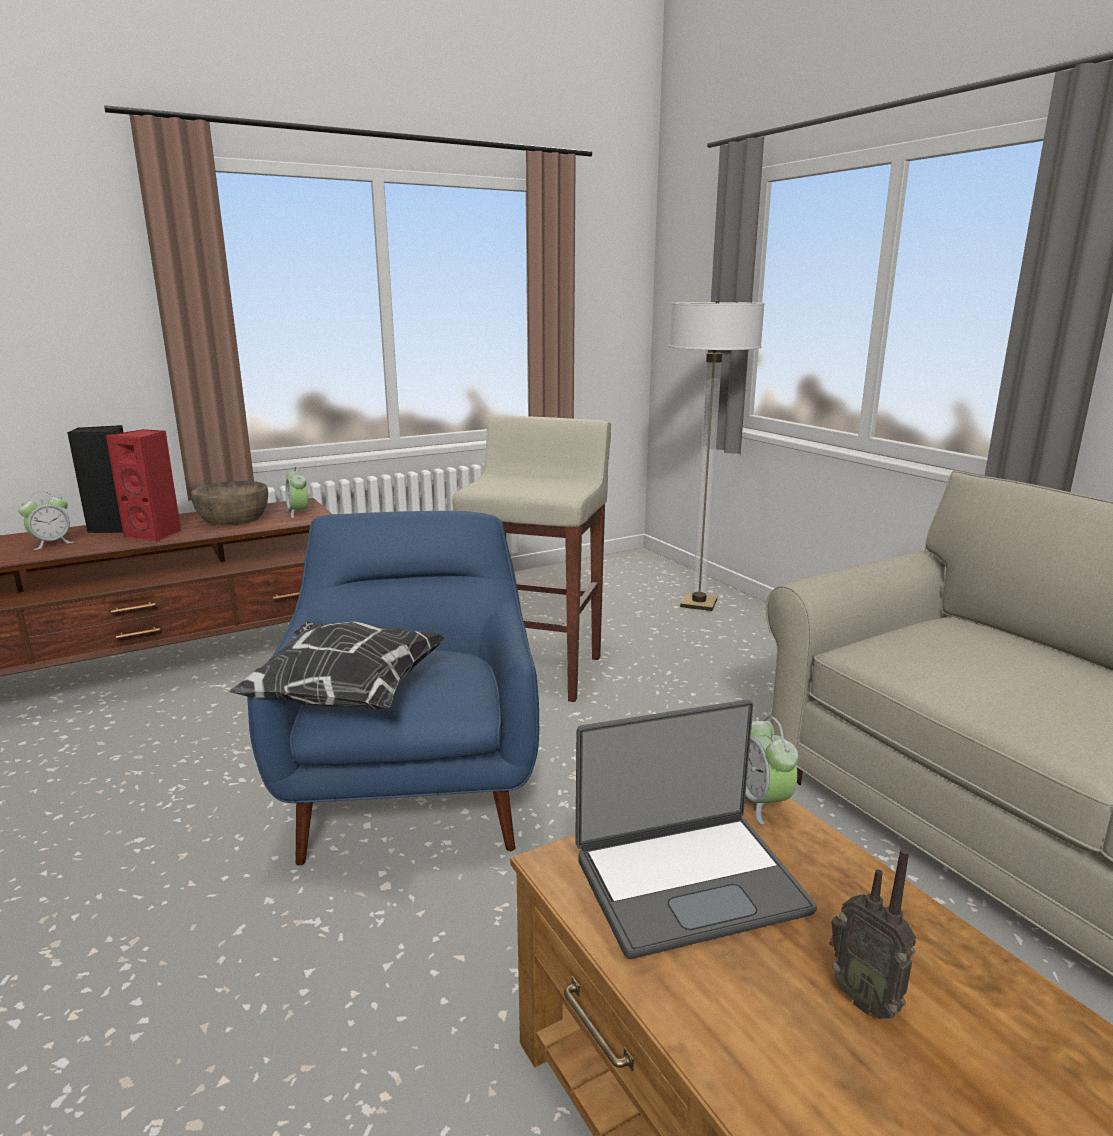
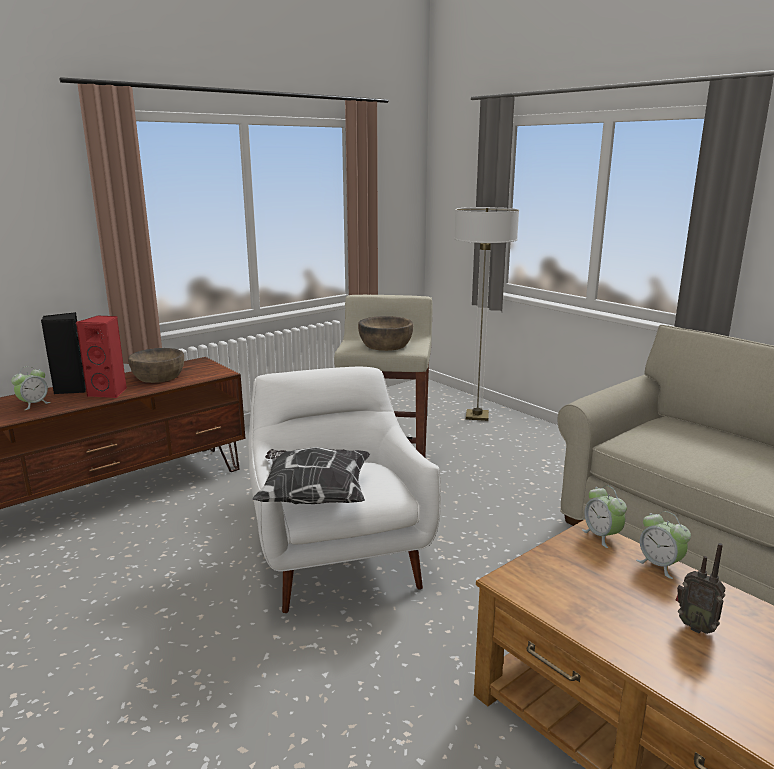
camera: 10 degrees left, 0 degrees up
blue armchair [247,511,539,865] -> white armchair [249,366,441,613]
alarm clock [285,467,308,518] -> alarm clock moved to [636,511,691,579]
laptop [575,700,817,959] -> none
none -> brown bowl [358,316,413,351]

